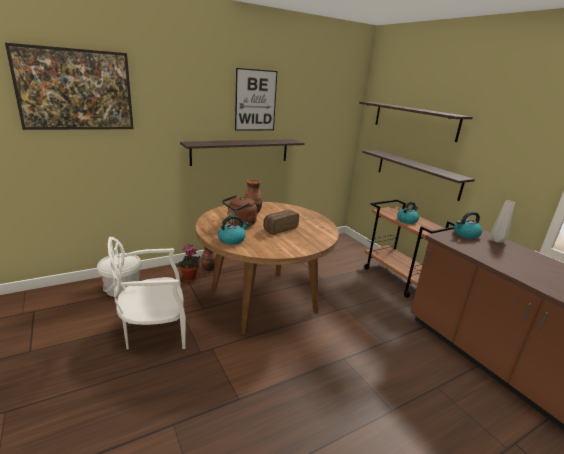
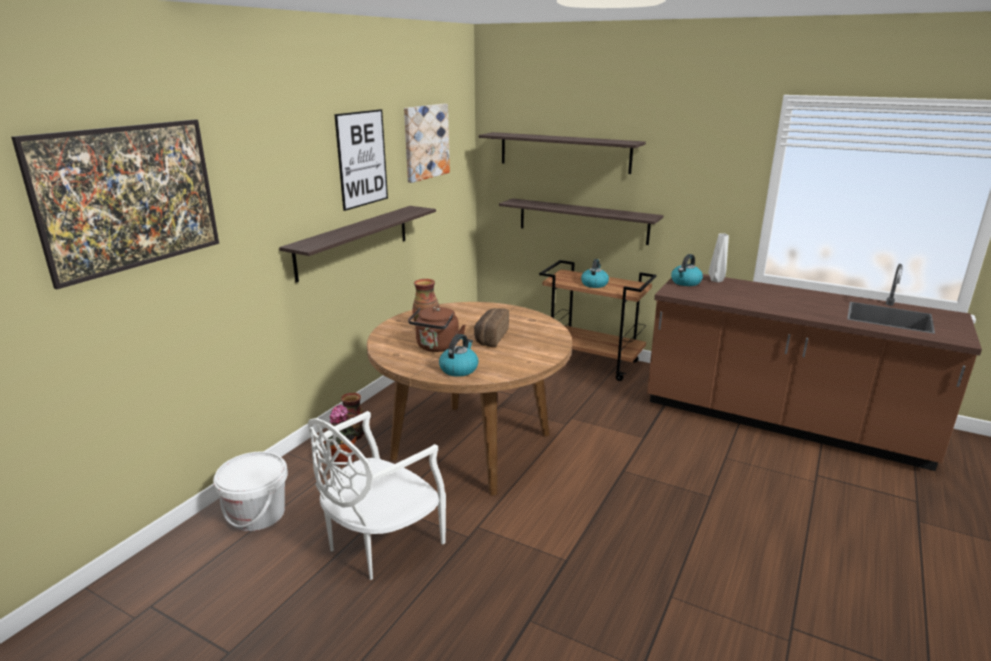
camera: 30 degrees left, 0 degrees up
none -> picture [404,104,450,183]

